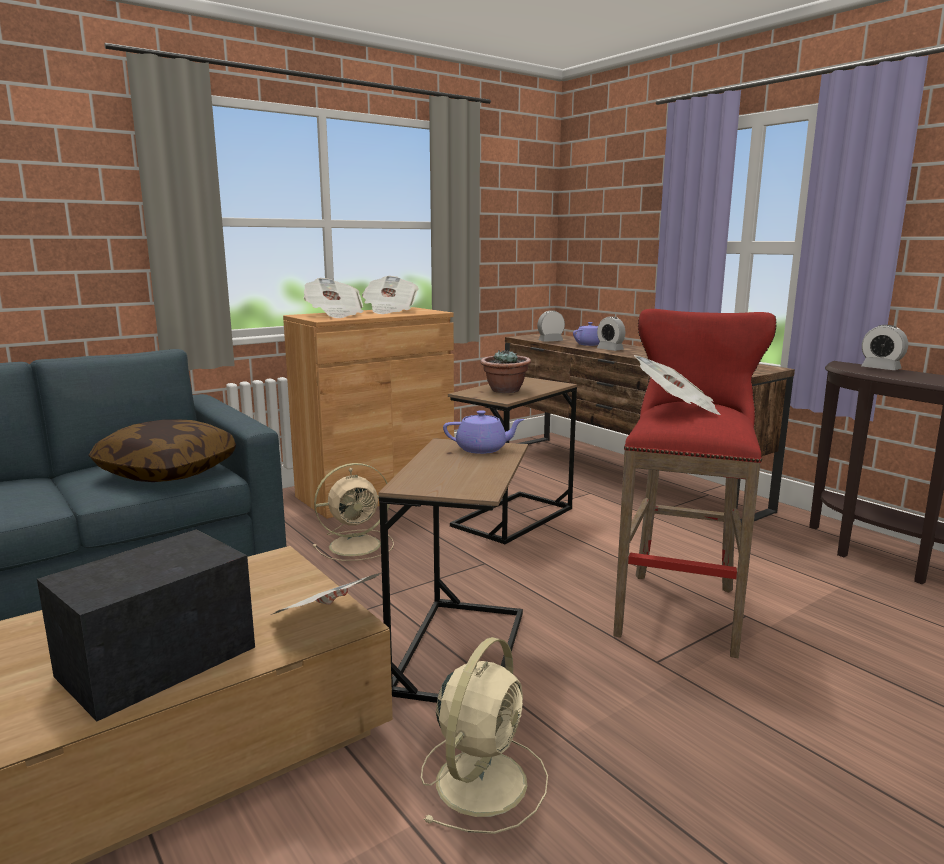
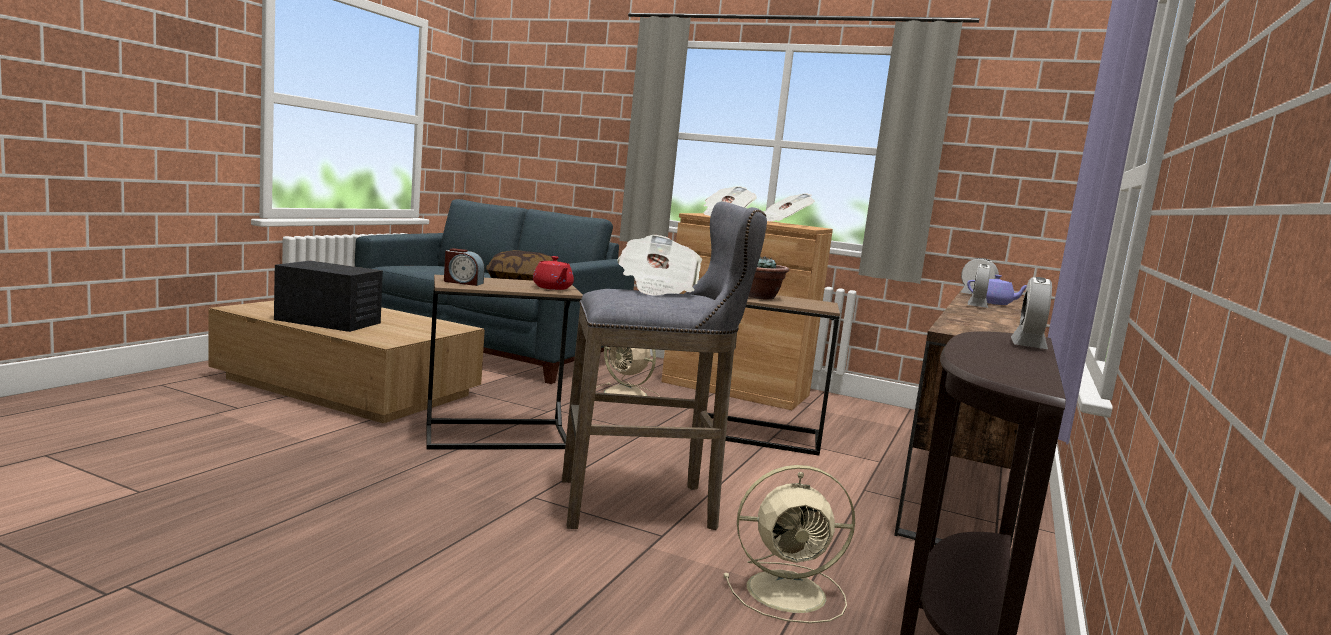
camera: 60 degrees right, 5 degrees down
newspaper [271,573,381,615] -> none
beige fan [421,637,548,834] -> beige fan moved to [724,465,855,623]
purple teapot [443,410,525,454] -> red teapot [533,256,574,290]
red stool [613,309,777,658] -> grey stool [562,202,767,530]
none -> alarm clock [444,248,485,286]

